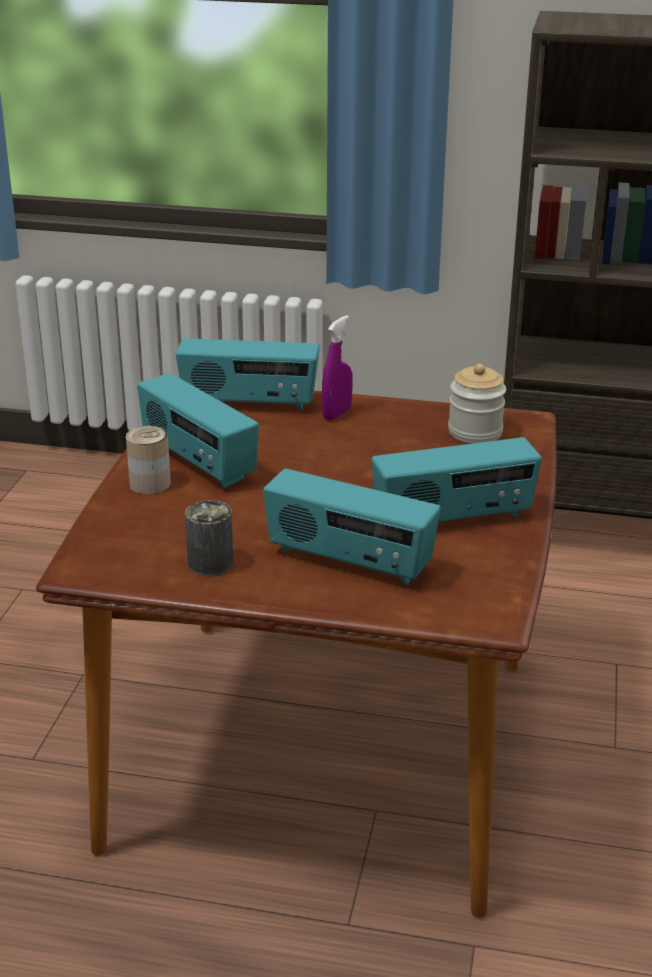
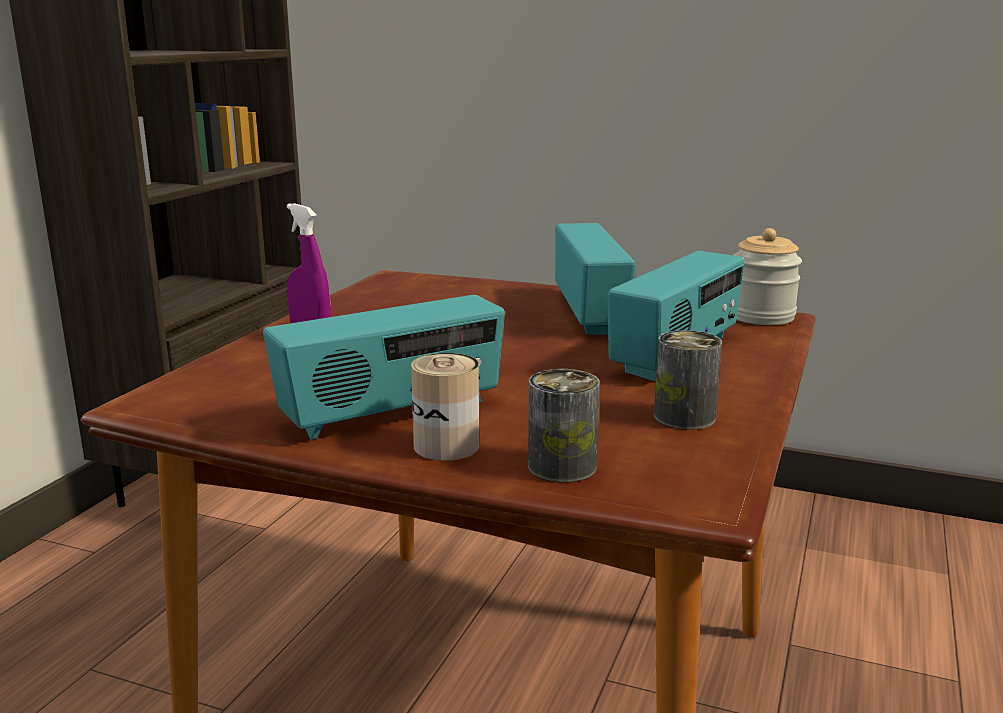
camera: 80 degrees left, 10 degrees down
radio [175,338,320,411] -> none
jar [448,364,506,444] -> jar moved to [733,228,802,325]
none -> can [528,369,600,483]

